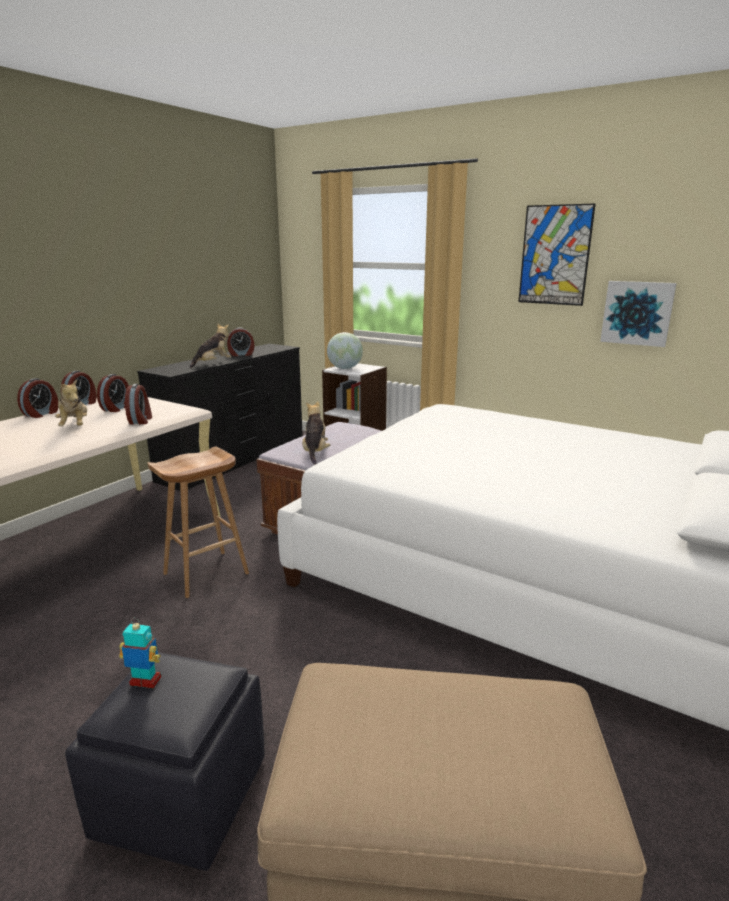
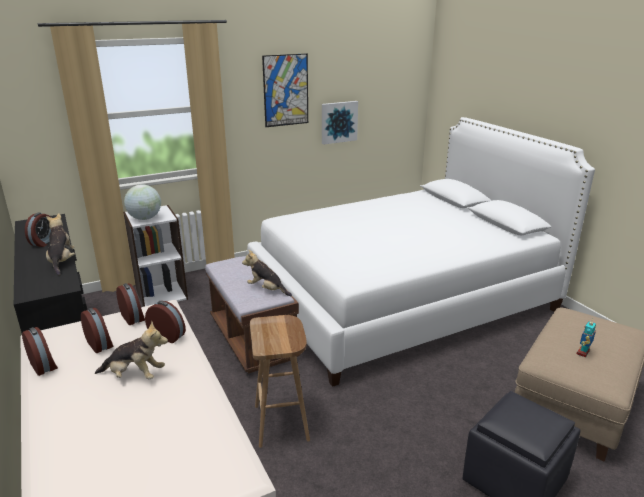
camera: 60 degrees left, 5 degrees up
alarm clock [17,378,58,418] -> alarm clock moved to [116,283,145,325]
toy robot [119,618,162,689] -> toy robot moved to [577,319,596,357]

